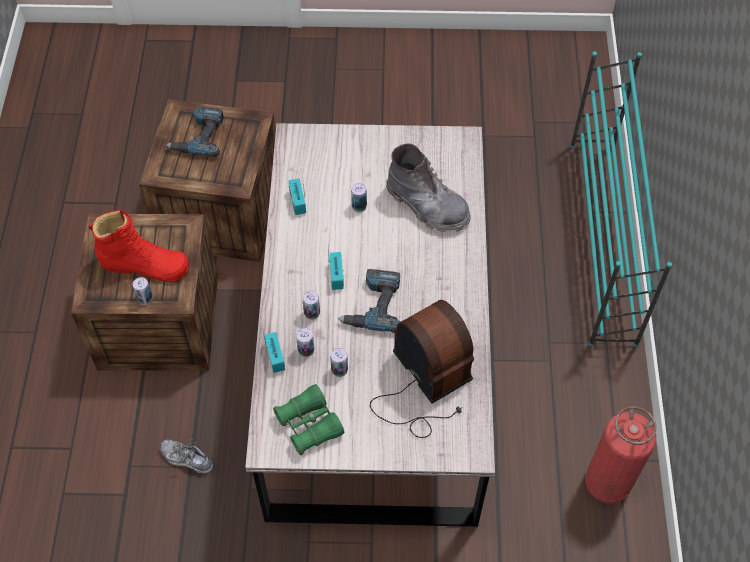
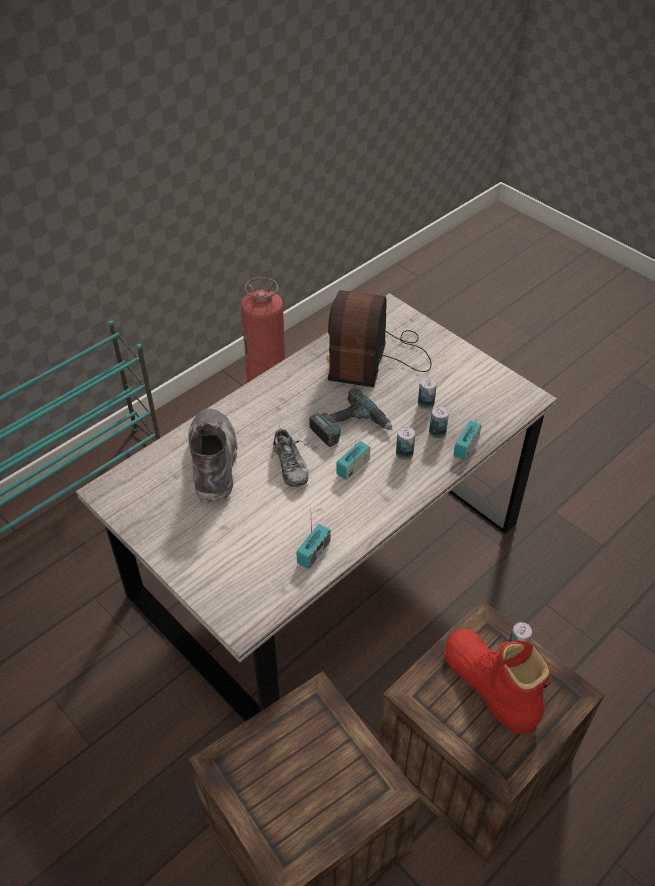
camera: 135 degrees left, 10 degrees down
shoe [160,439,213,473] -> shoe moved to [272,426,309,487]
power drill [166,106,224,157] -> none
green binoculars [273,384,344,455] -> none
can [351,183,367,212] -> none

